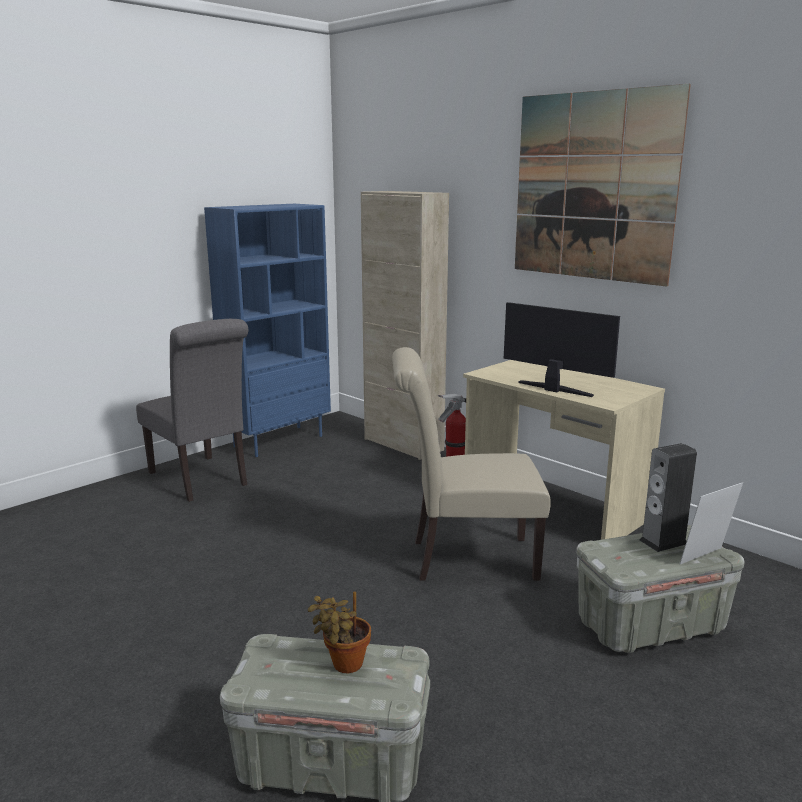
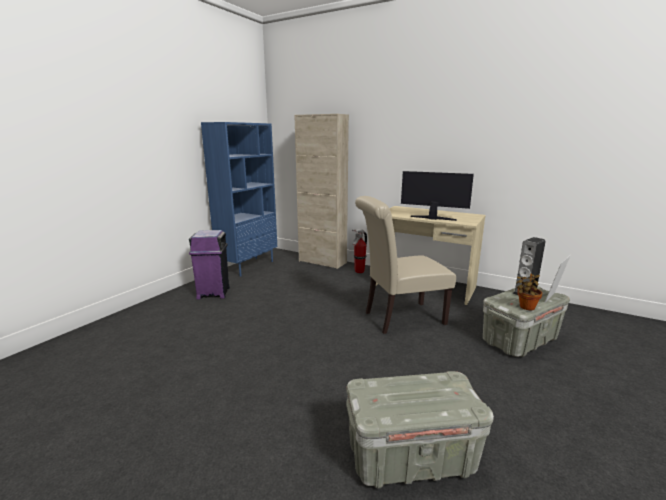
camera: 15 degrees left, 0 degrees up
grey chair [136,319,248,502] -> purple trash can [189,230,230,299]
potted plant [308,592,371,673] -> potted plant moved to [516,273,542,310]
picture [515,84,691,287] -> none

